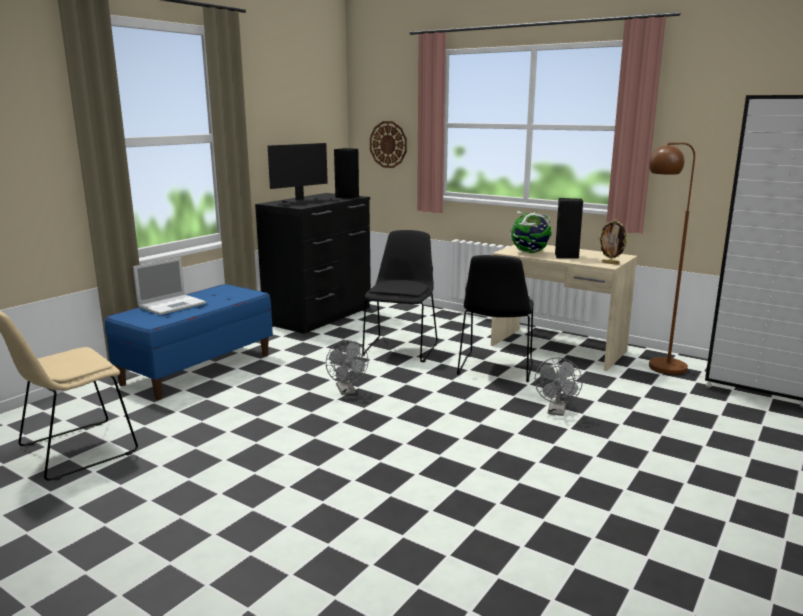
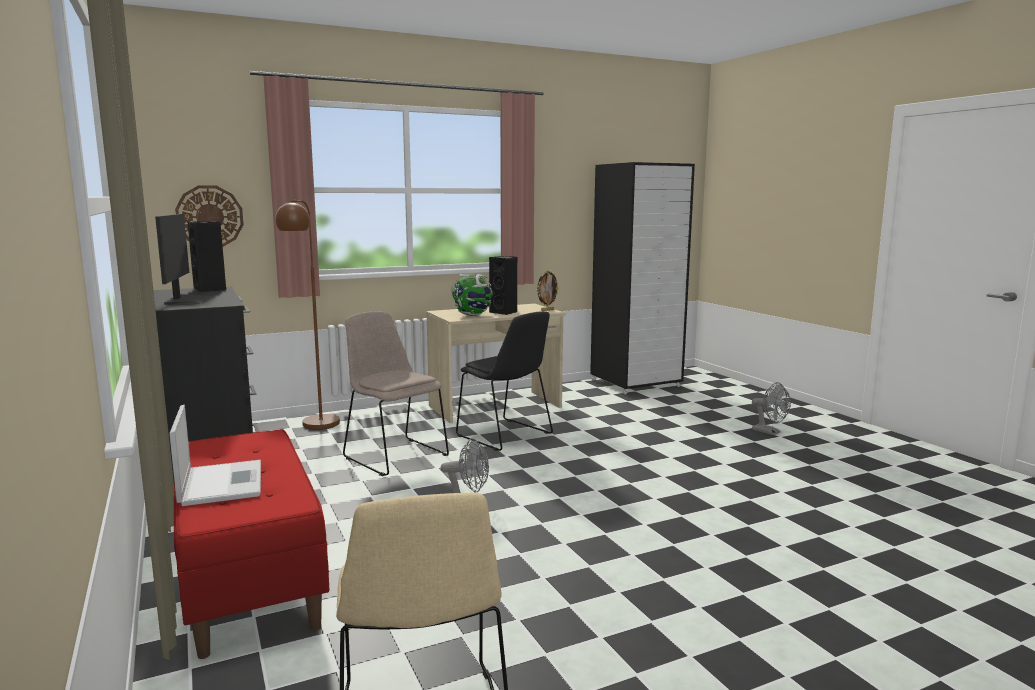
camera: 60 degrees left, 5 degrees down
blue bench [105,284,273,400] -> red bench [174,429,330,659]
black chair [362,230,437,362] -> beige chair [343,312,449,476]
grey fan [535,358,583,416] -> grey fan moved to [752,382,791,435]
brown floor lamp [649,142,695,375] -> brown floor lamp moved to [275,200,340,430]

